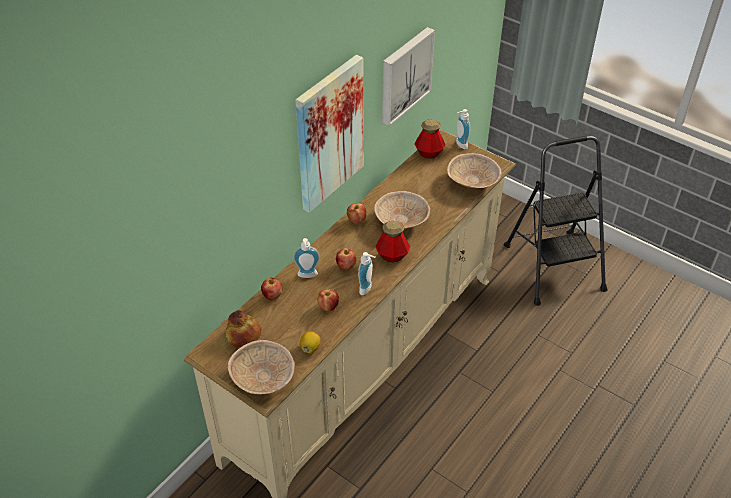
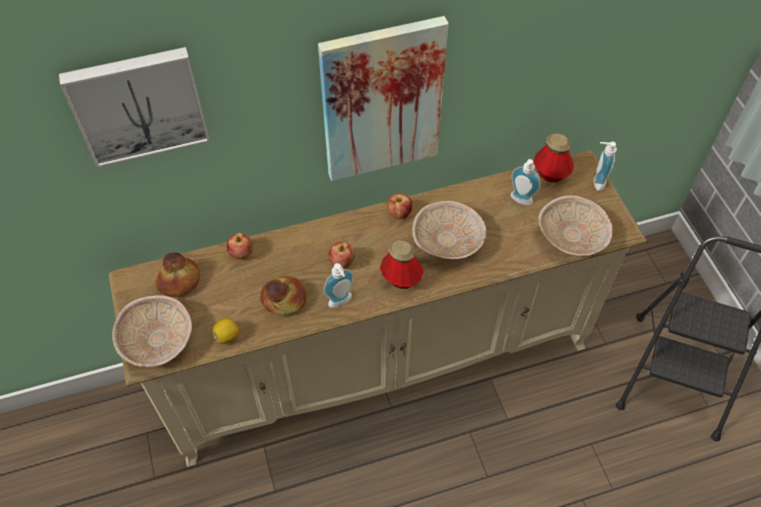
camera: 35 degrees right, 10 degrees up
soap dispenser [293,238,320,278] -> soap dispenser moved to [511,159,541,206]
apple [317,289,339,311] -> bread [260,276,307,316]
picture [382,27,435,126] -> picture moved to [59,47,210,168]

